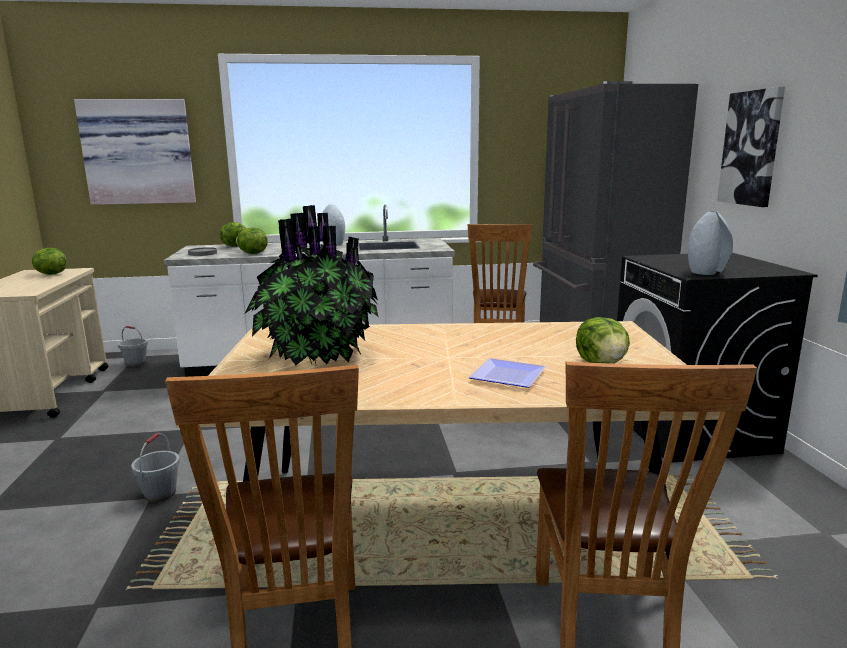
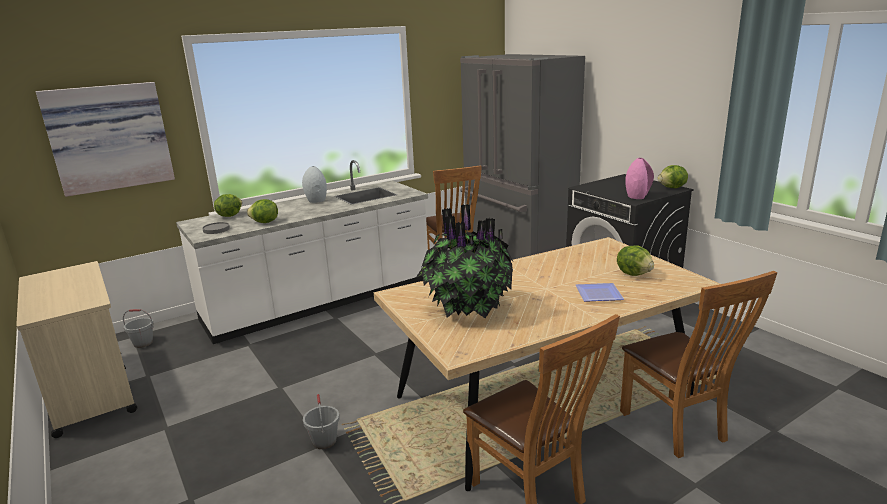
camera: 25 degrees left, 5 degrees up
lettuce [32,248,67,275] -> lettuce moved to [658,165,688,188]
grey vase [688,211,733,275] -> pink vase [625,158,654,199]
picture [717,87,785,207] -> none

